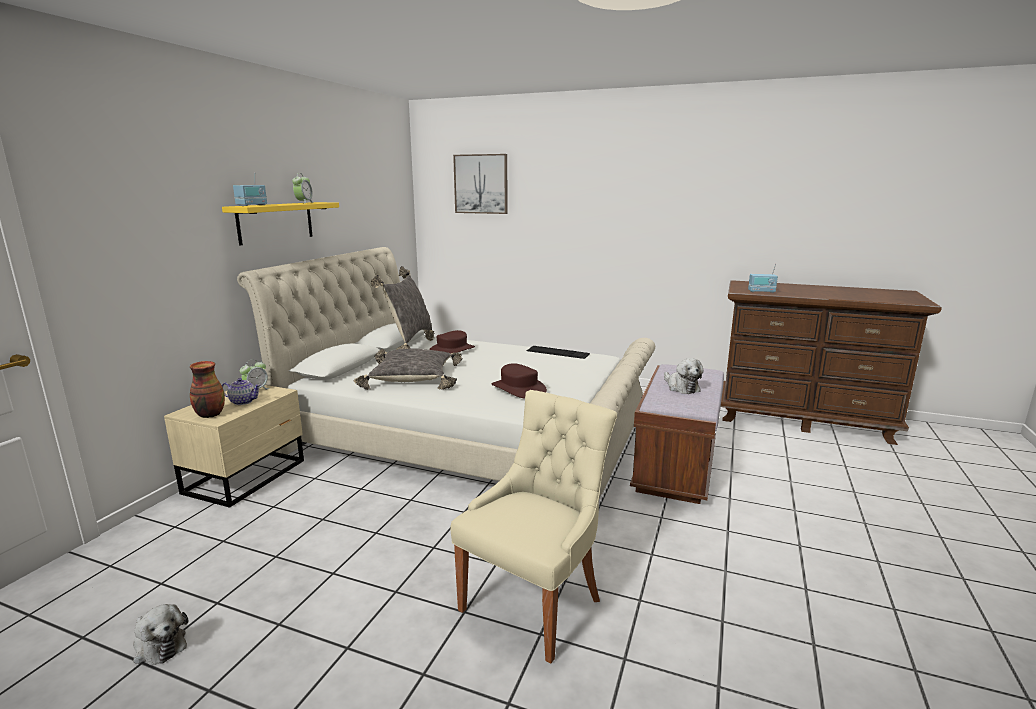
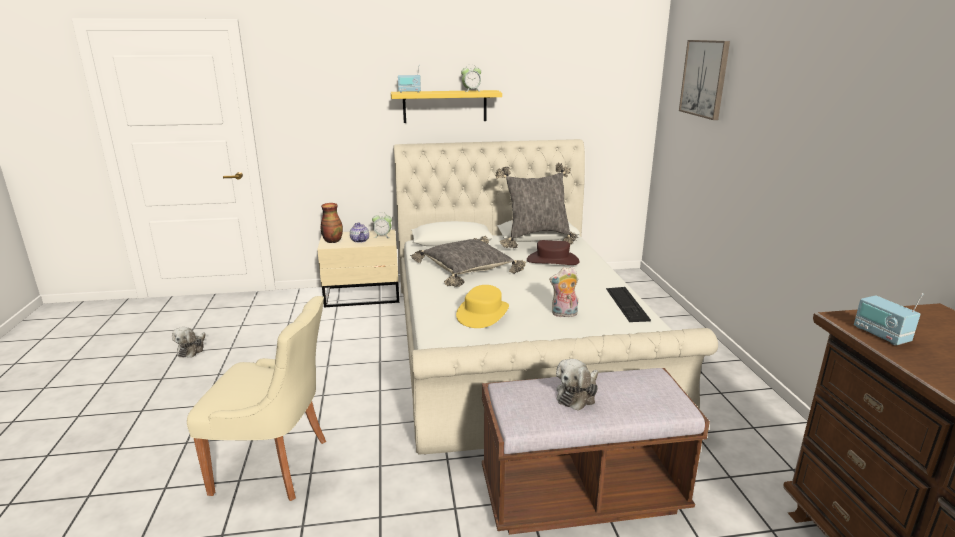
camera: 60 degrees right, 5 degrees up
brown hat [492,363,547,399] -> yellow hat [456,285,509,328]
none -> plush toy [549,267,578,317]

